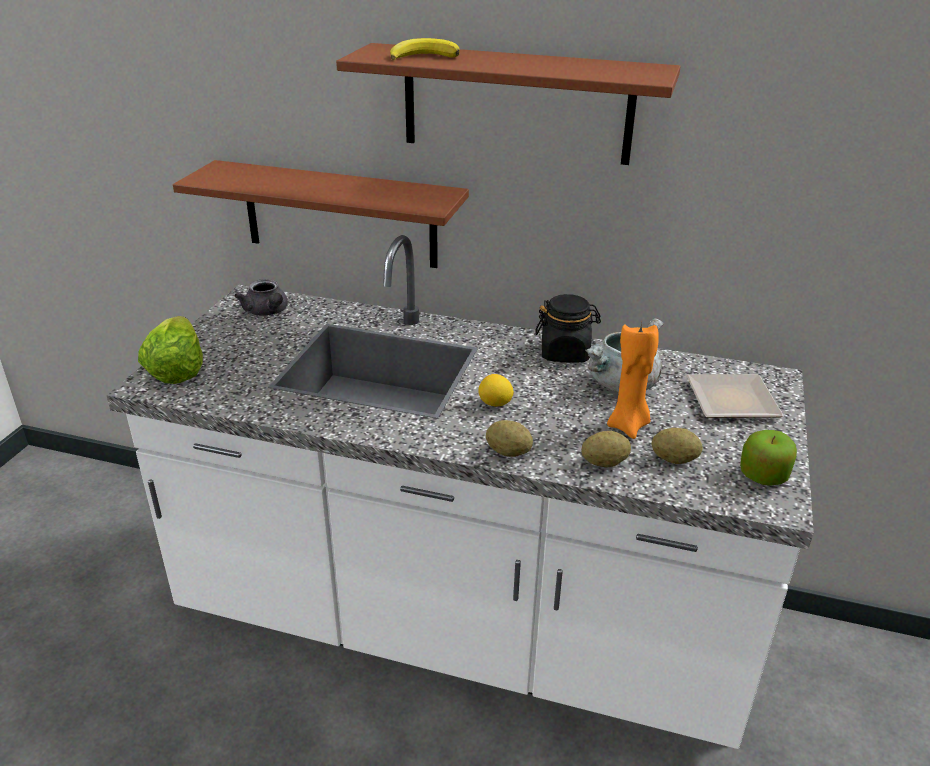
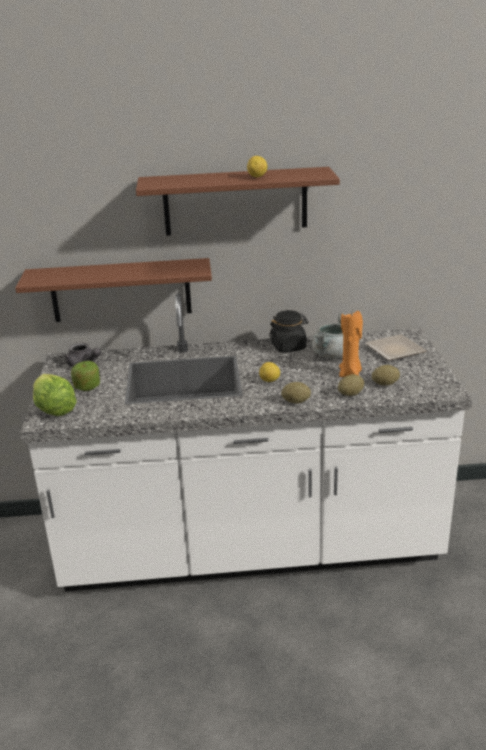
camera: 20 degrees left, 5 degrees down
banana [390,38,460,60] -> none
apple [740,430,797,486] -> apple moved to [71,361,100,391]
none -> lemon [247,156,267,177]

